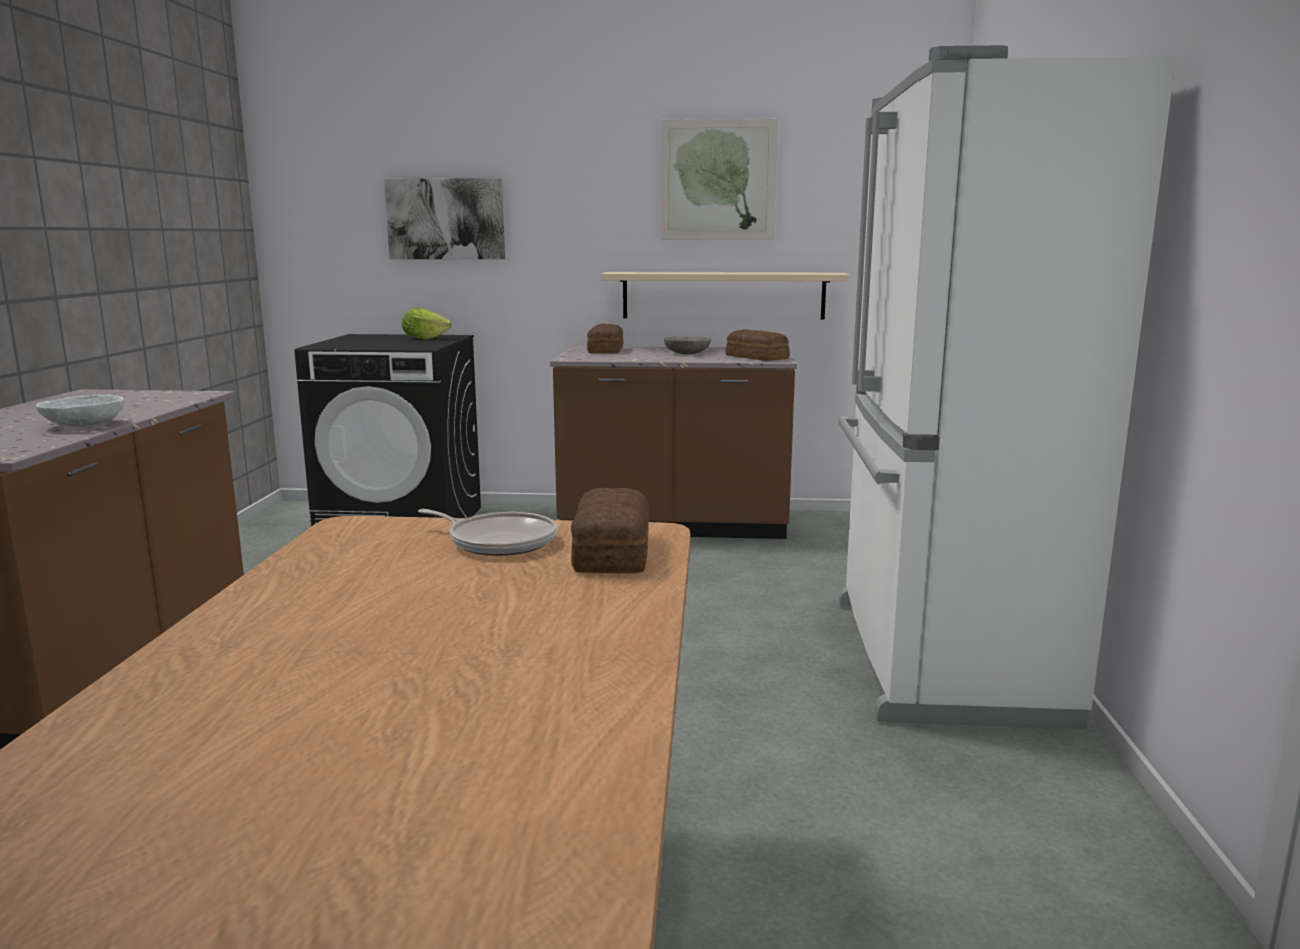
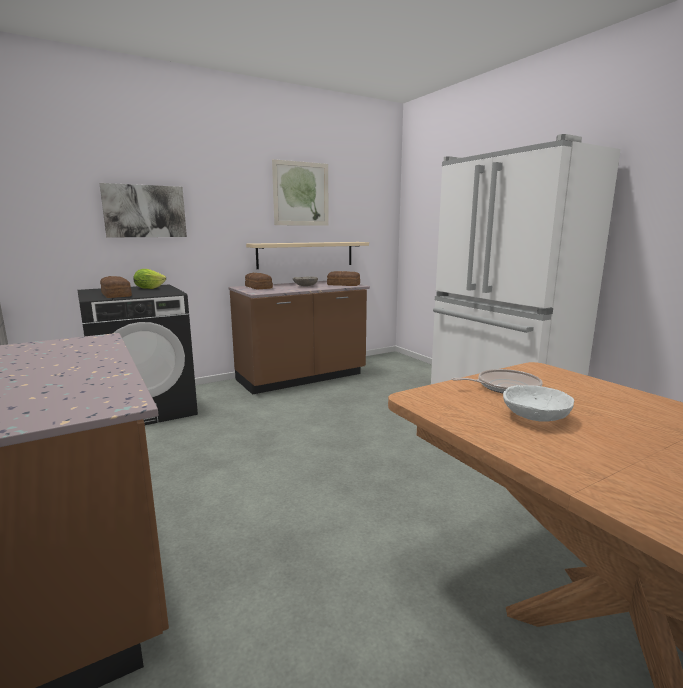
camera: 35 degrees left, 0 degrees up
white bowl [36,395,124,427] -> white bowl moved to [503,385,574,422]
bread [571,488,649,573] -> bread moved to [100,276,132,298]

